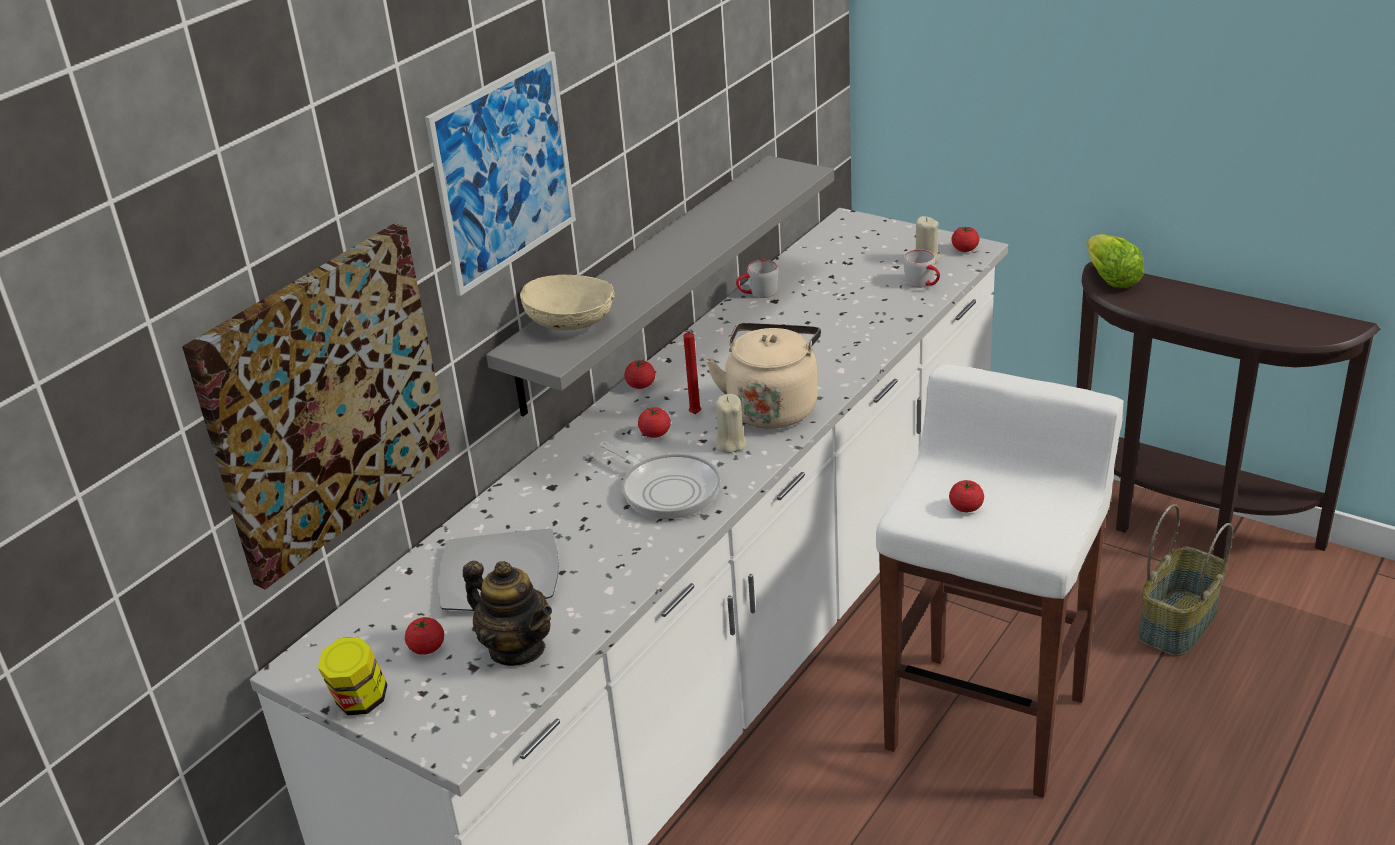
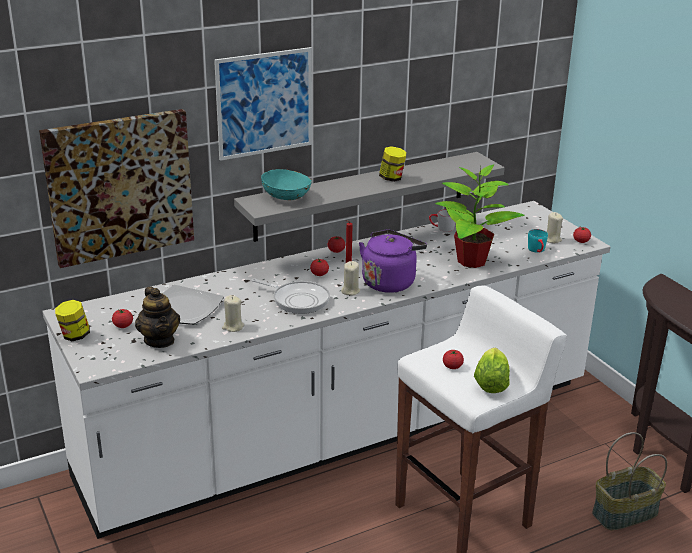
camera: 25 degrees right, 5 degrees down
beige bowl [520,274,615,330] -> turquoise bowl [261,169,312,200]
frying pan [600,441,720,519] -> frying pan turned 45 degrees counterclockwise [251,278,330,314]
beige kettle [706,323,821,429] -> purple kettle [359,229,427,293]
grey mug [903,249,940,288] -> turquoise mug [528,229,548,253]
lettuce [1086,234,1144,288] -> lettuce moved to [474,348,510,393]
none -> beige candle [222,295,244,332]
none -> jar [379,146,406,182]
none -> potted plant [435,164,524,268]

